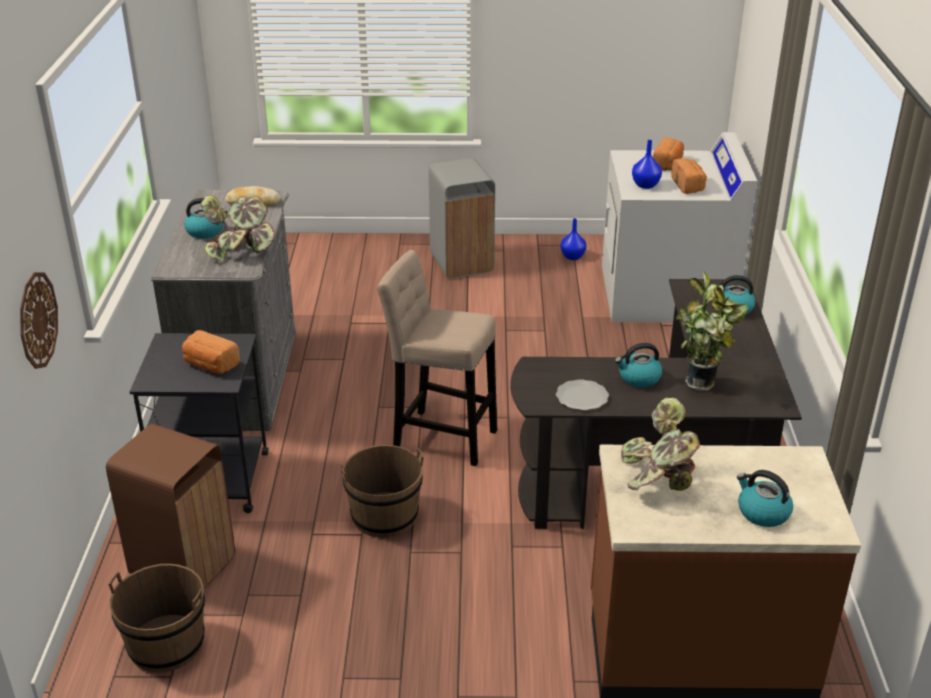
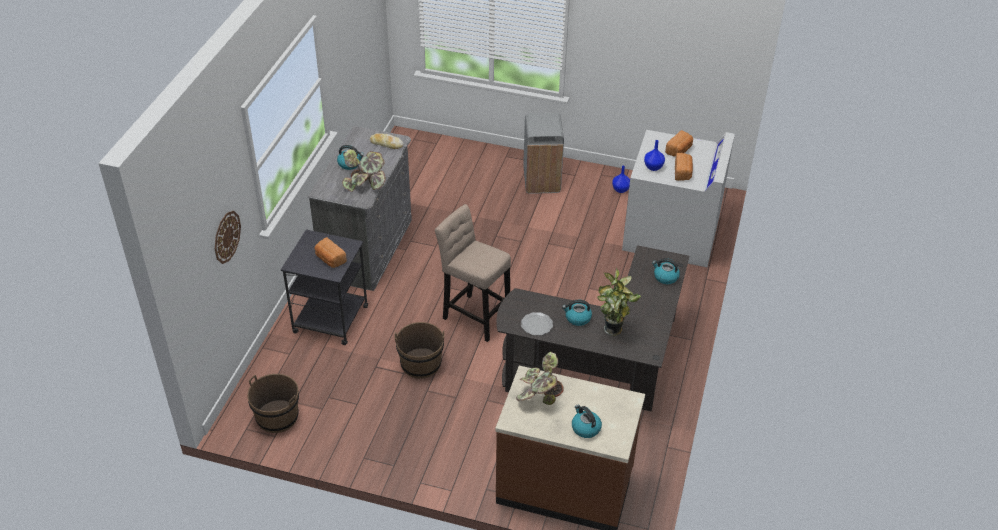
camera: 15 degrees right, 10 degrees up
brown trash can [106,424,235,589] -> none

